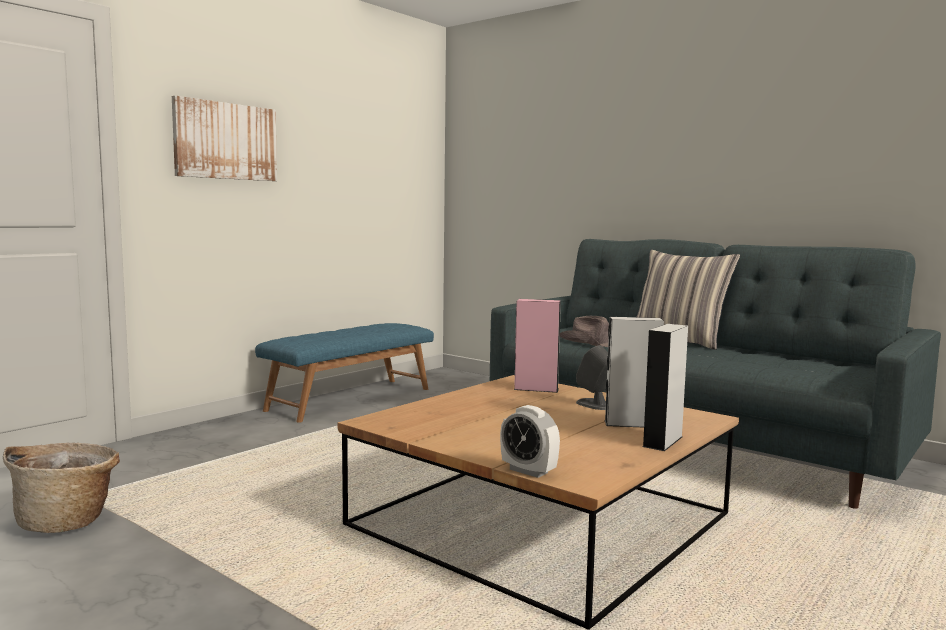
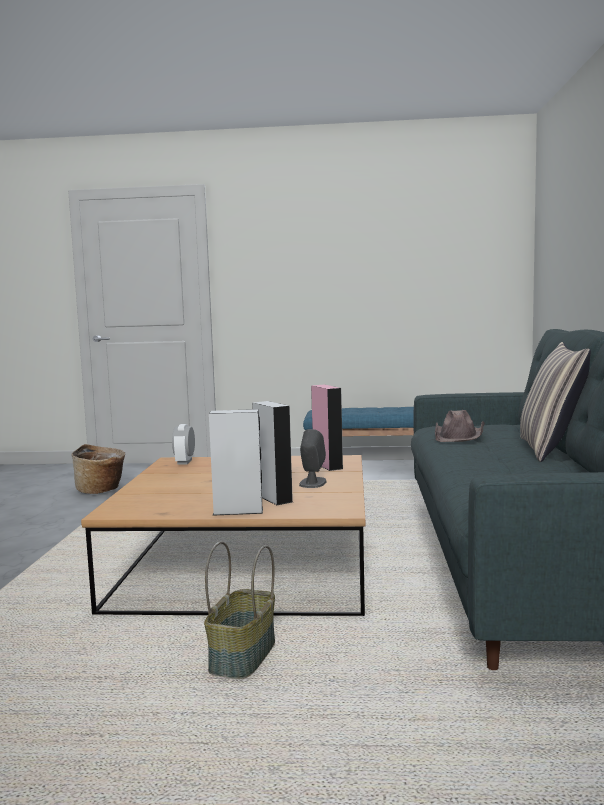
camera: 55 degrees right, 0 degrees up
picture [172,96,277,181] -> none
alarm clock [500,405,560,478] -> alarm clock moved to [172,424,195,465]
none -> basket [204,541,275,679]

